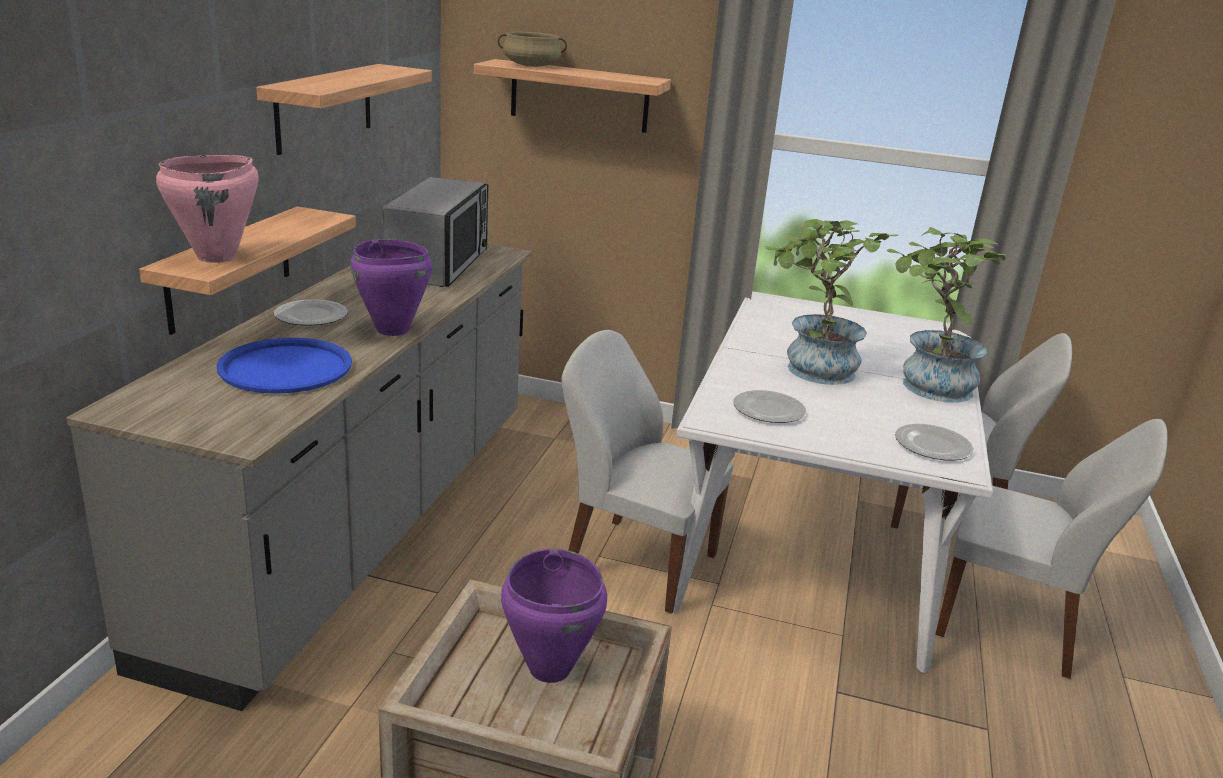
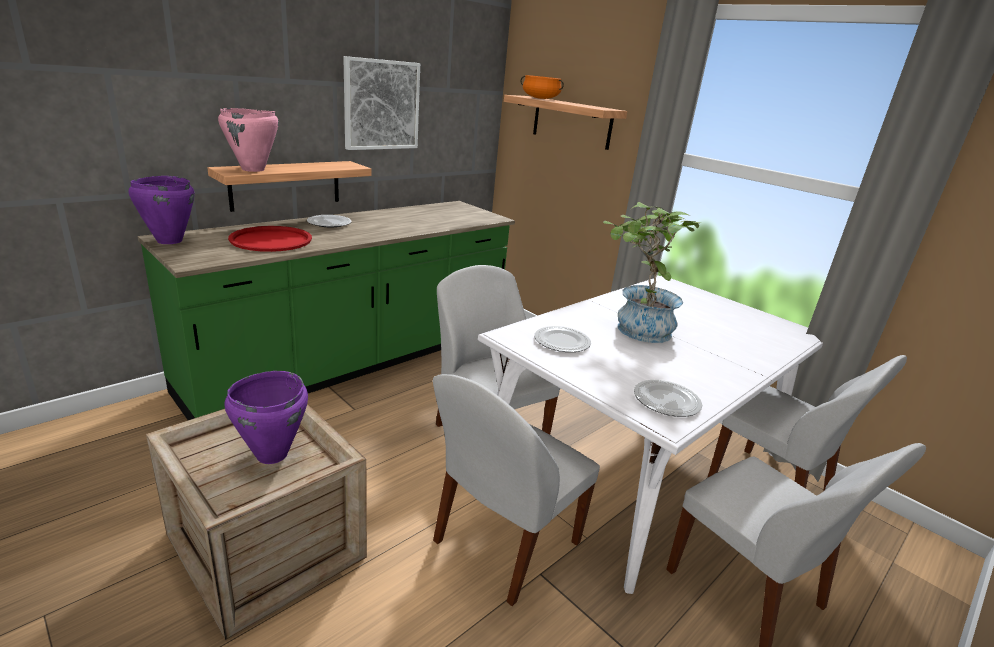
camera: 30 degrees right, 0 degrees up
grey counter [67,244,532,711] -> green counter [138,201,515,420]
blue tray [216,338,352,394] -> red tray [228,226,312,252]
shelf [256,64,432,155] -> picture [343,56,420,150]
purple cooking pot [350,239,432,336] -> purple cooking pot moved to [128,176,194,244]
microwave [383,177,488,287] -> none
beige cooking pot [498,32,567,67] -> orange cooking pot [521,75,564,99]
potted plant [887,227,1007,403] -> none
none -> white chair [433,374,600,606]

